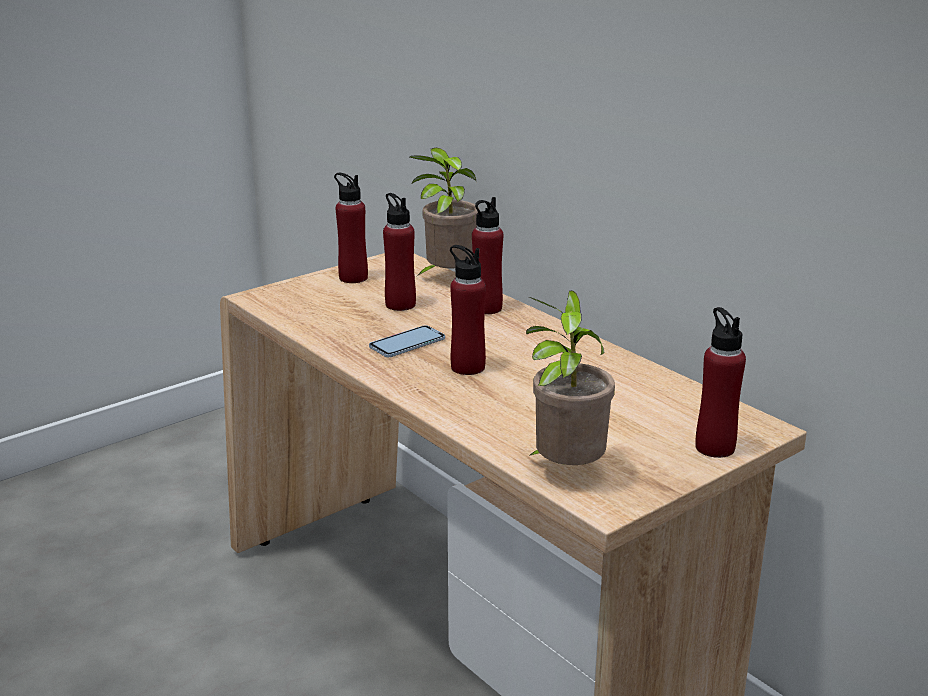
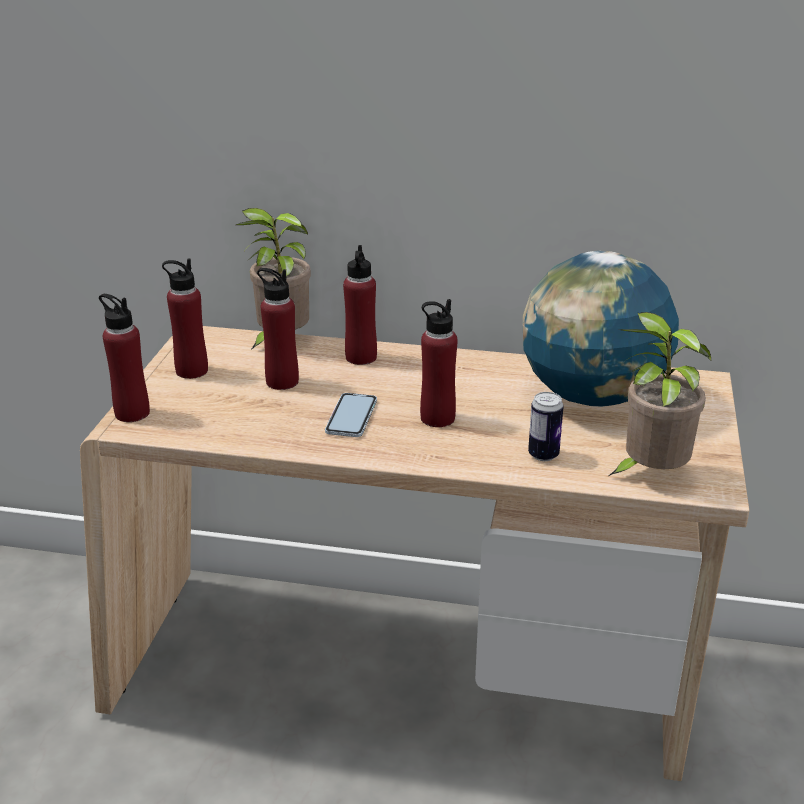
camera: 40 degrees left, 5 degrees up
red bottle [695,307,746,458] -> red bottle moved to [99,294,150,422]
none -> globe [523,251,679,407]
none -> can [528,392,564,461]

